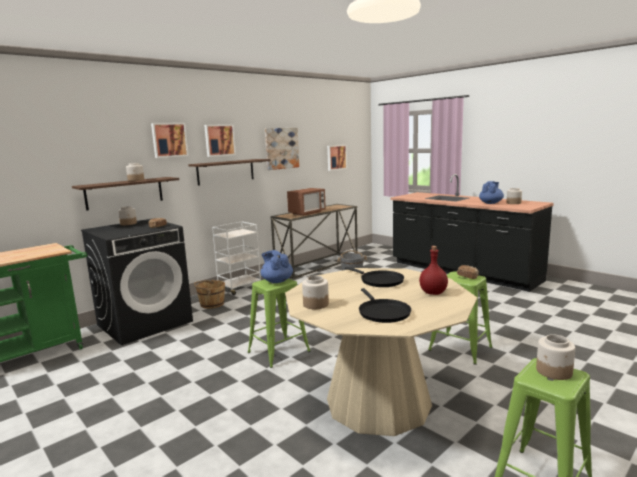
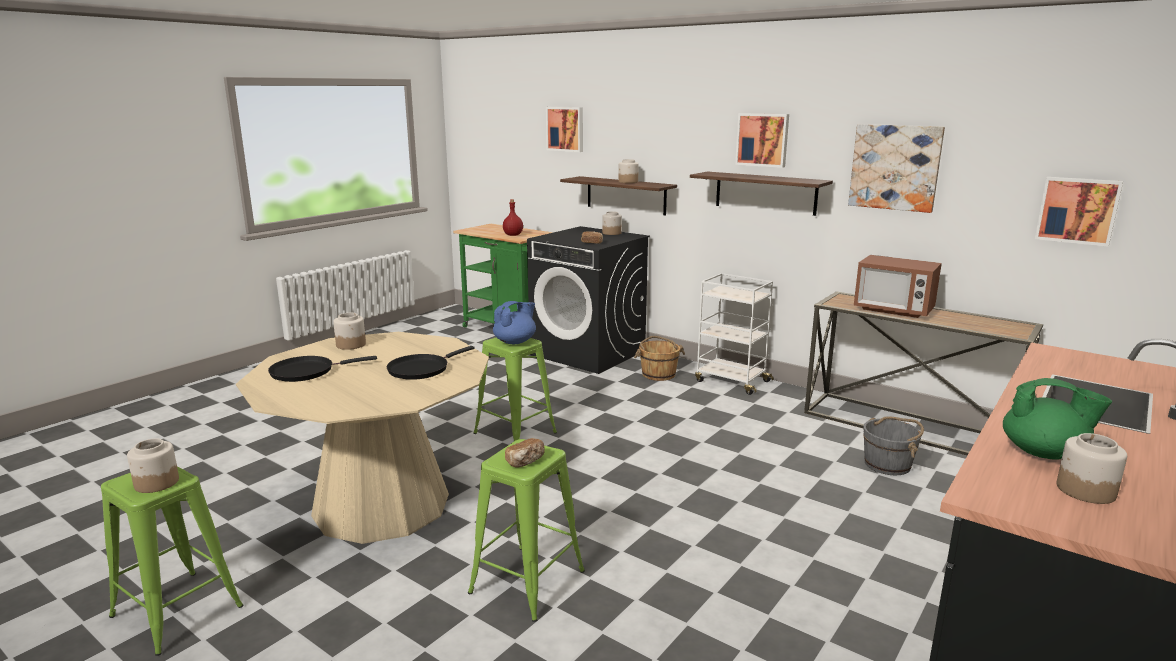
camera: 80 degrees right, 5 degrees up
picture [151,123,189,158] -> picture moved to [546,107,583,152]
red bottle [419,246,448,295] -> red bottle moved to [503,199,523,236]
blue teapot [479,181,504,204] -> green teapot [1003,378,1112,460]

